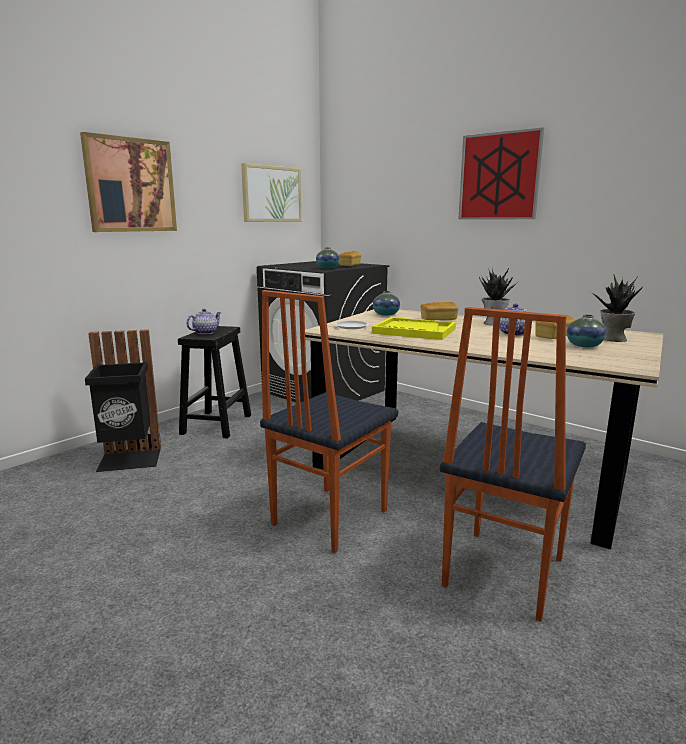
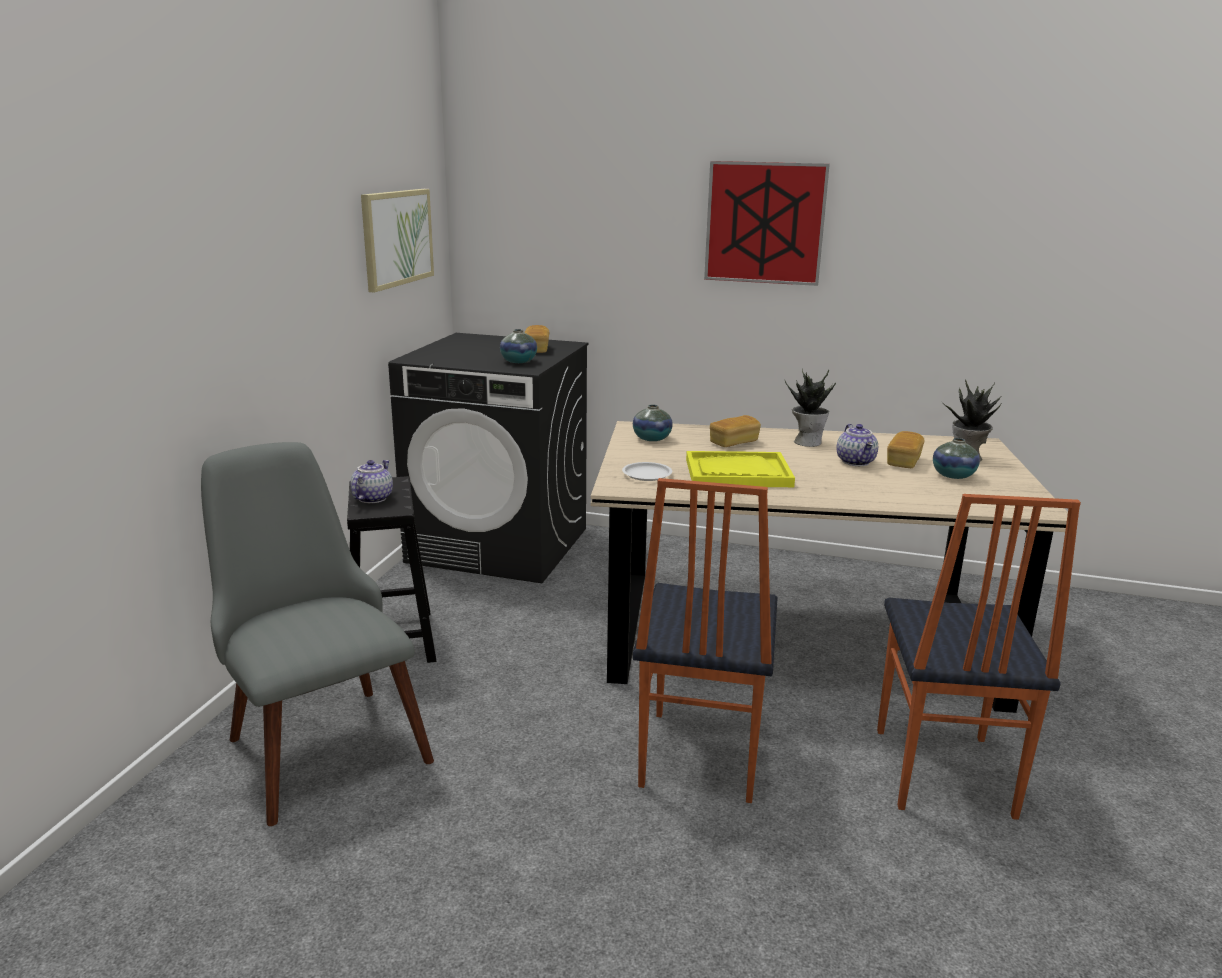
camera: 25 degrees left, 5 degrees up
picture [80,132,177,232] -> none
black trash can [85,329,161,472] -> grey chair [201,442,434,826]

